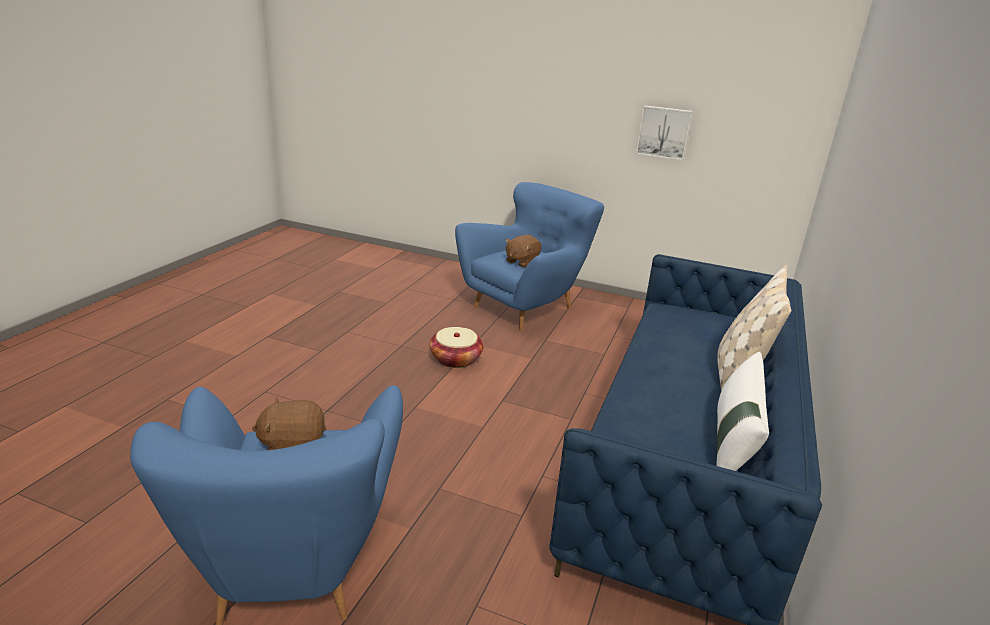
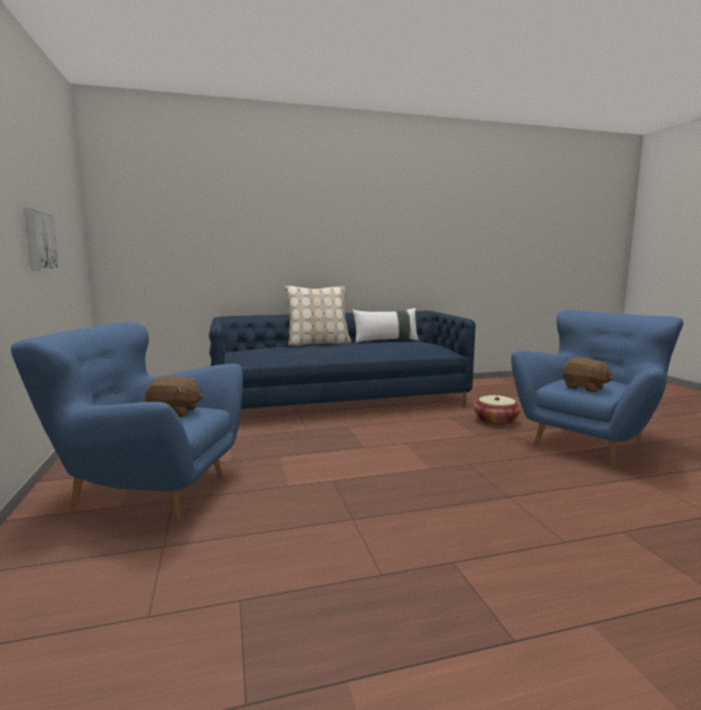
camera: 125 degrees left, 15 degrees down
basket [429,327,484,368] -> basket moved to [473,395,521,426]

